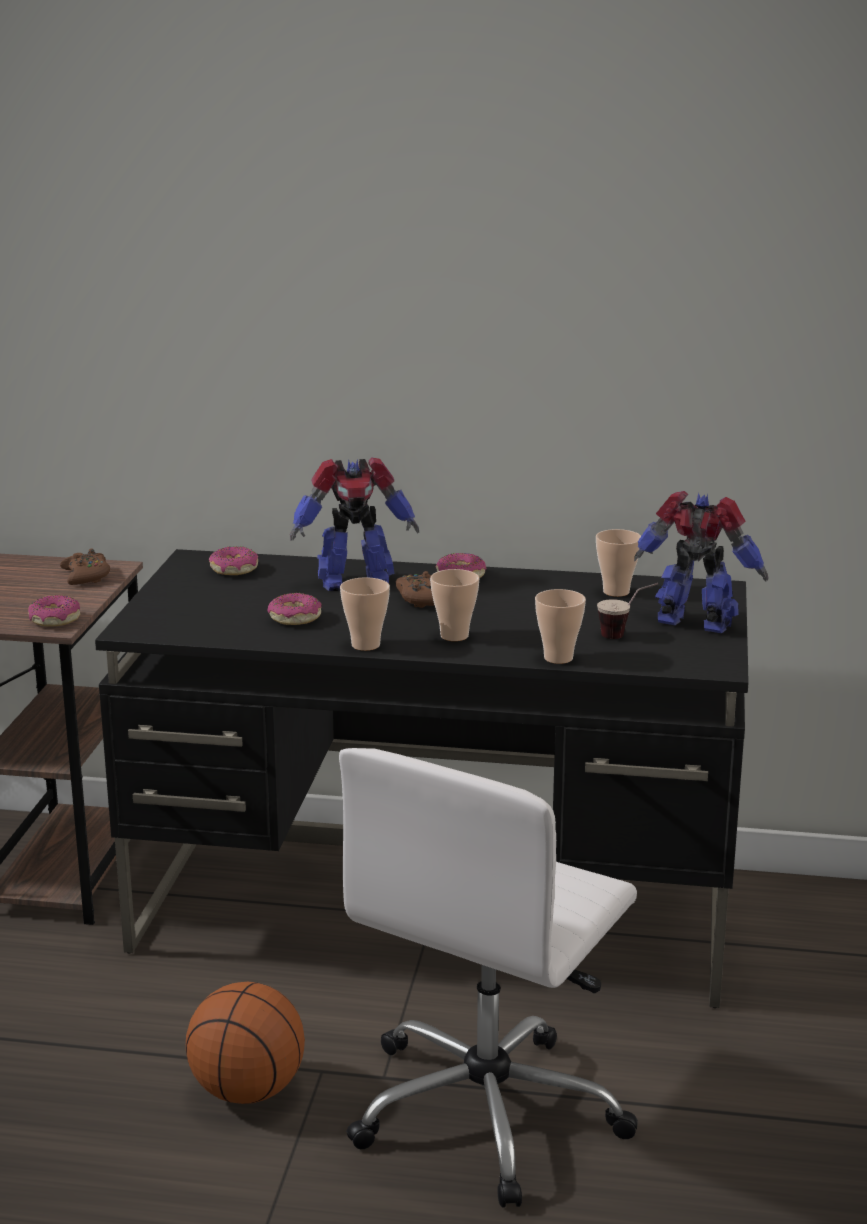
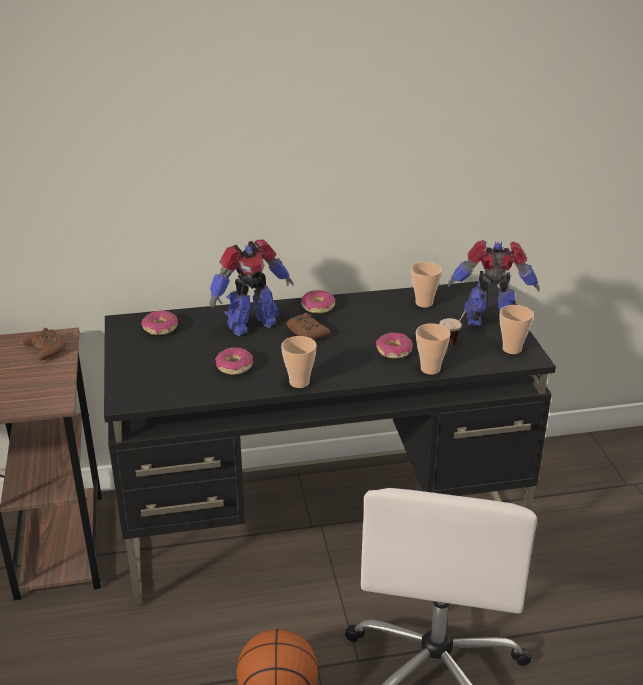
camera: 20 degrees left, 10 degrees up
donut [28,595,80,627] -> donut moved to [376,333,413,359]
cup [430,569,480,641] -> cup moved to [500,305,534,354]

